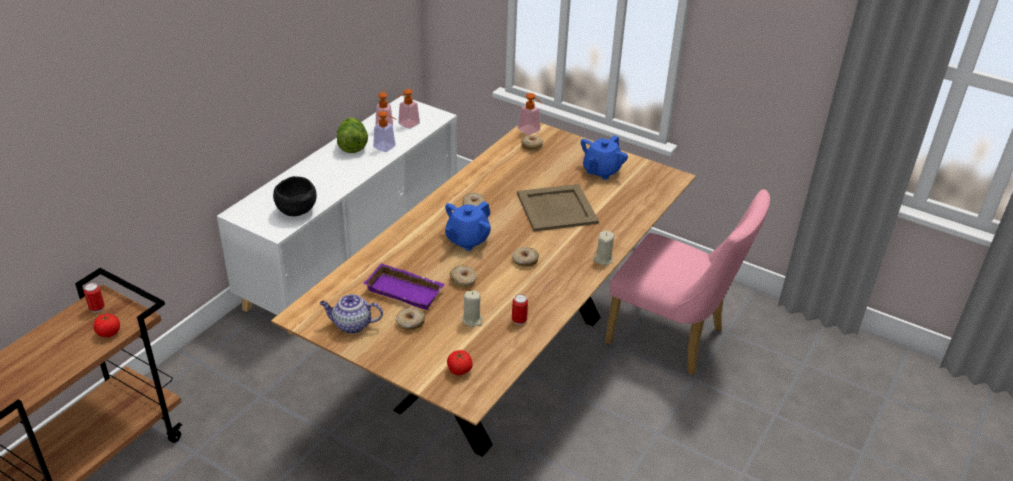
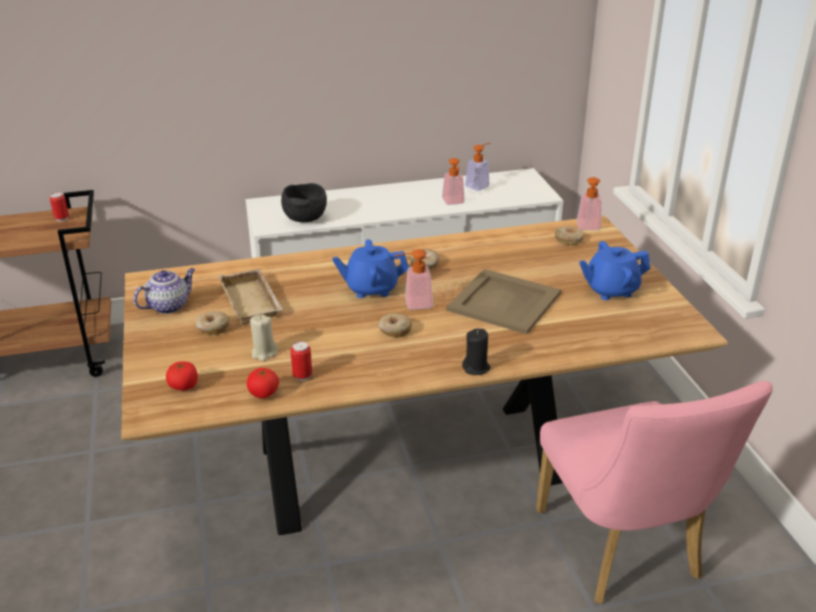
camera: 45 degrees right, 5 degrees down
tomato [94,314,120,337] -> tomato moved to [247,368,279,398]
teapot [320,294,383,334] -> teapot turned 90 degrees clockwise [133,268,195,314]
lettuce [337,118,368,153] -> none
purple tray [363,263,445,310] -> beige tray [218,268,283,325]
soap dispenser [397,89,420,129] -> soap dispenser moved to [394,249,433,310]
donut [450,266,477,287] -> none
beige candle [594,231,614,265] -> black candle [462,329,491,375]

